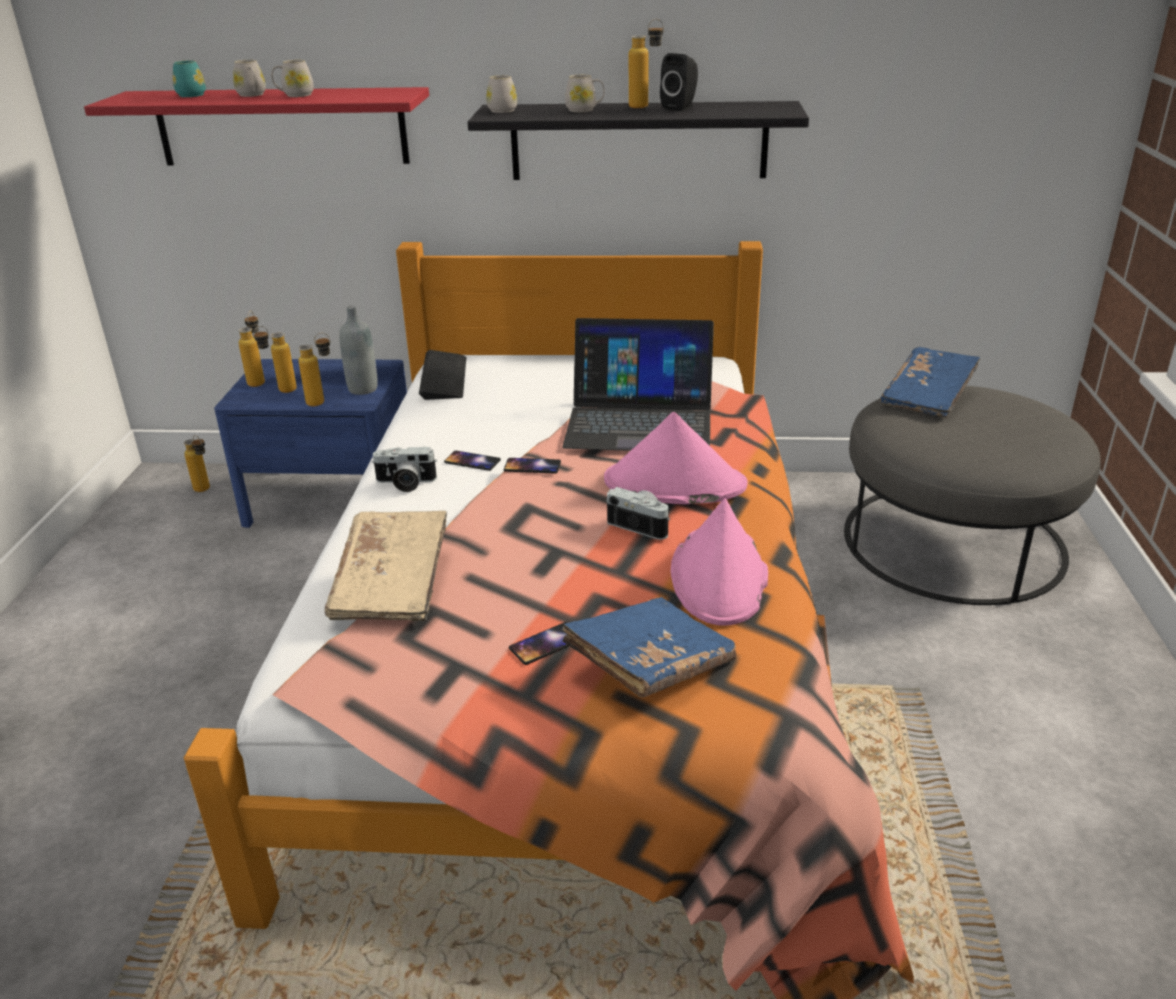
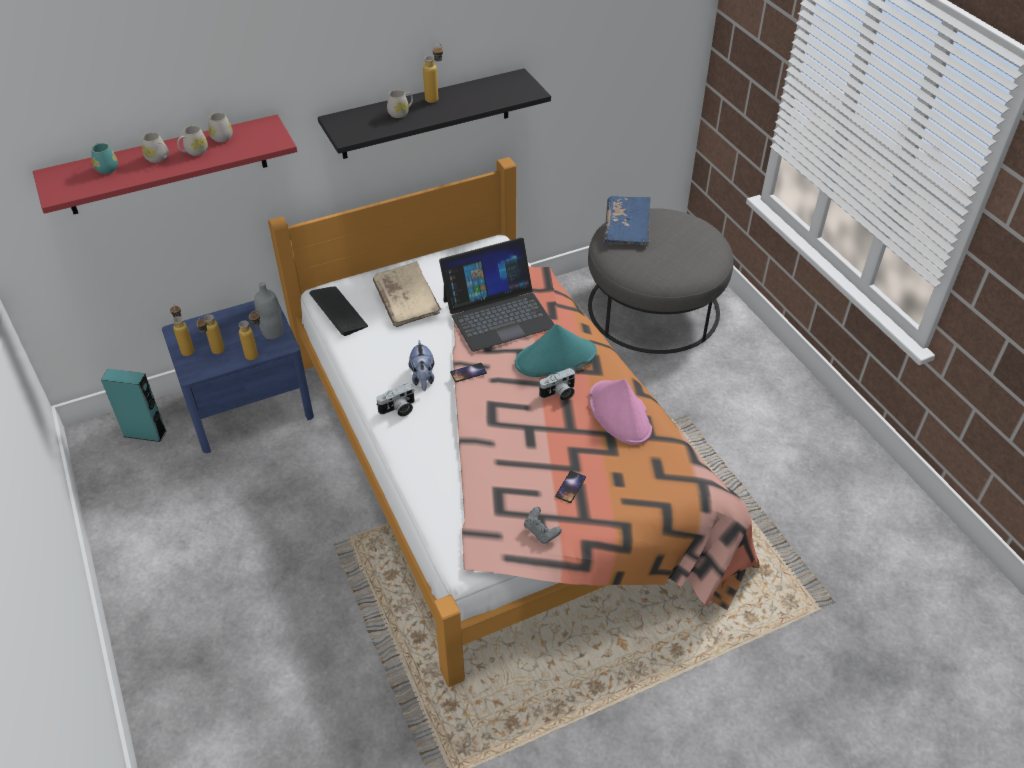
camera: 30 degrees left, 15 degrees up
bottle [184,435,210,492] -> turquoise speaker [101,369,167,442]
beige book [325,511,447,621] -> beige book moved to [373,261,441,327]
phone [444,451,501,471] -> plush toy [409,340,434,391]
white mug [486,75,517,113] -> white mug moved to [209,113,233,142]
blue book [562,597,736,697] -> none
pink hat [604,412,748,504] -> turquoise hat [515,324,597,377]
camera [606,487,670,540] -> camera turned 150 degrees clockwise [539,368,575,401]
black speaker [660,53,698,111] -> none
none -> grey game controller [524,507,562,544]

